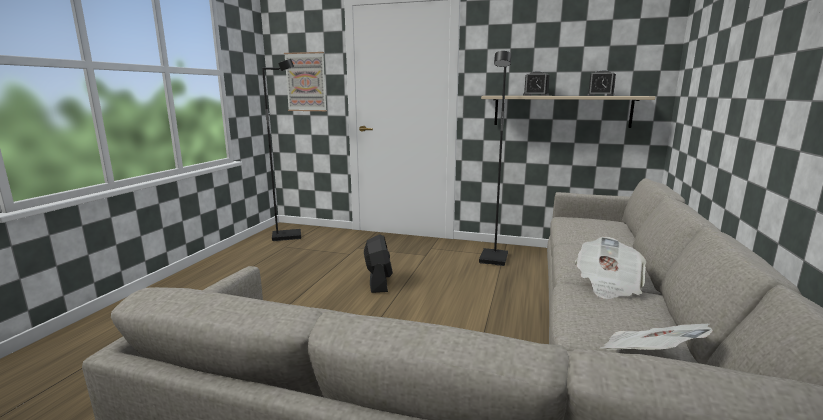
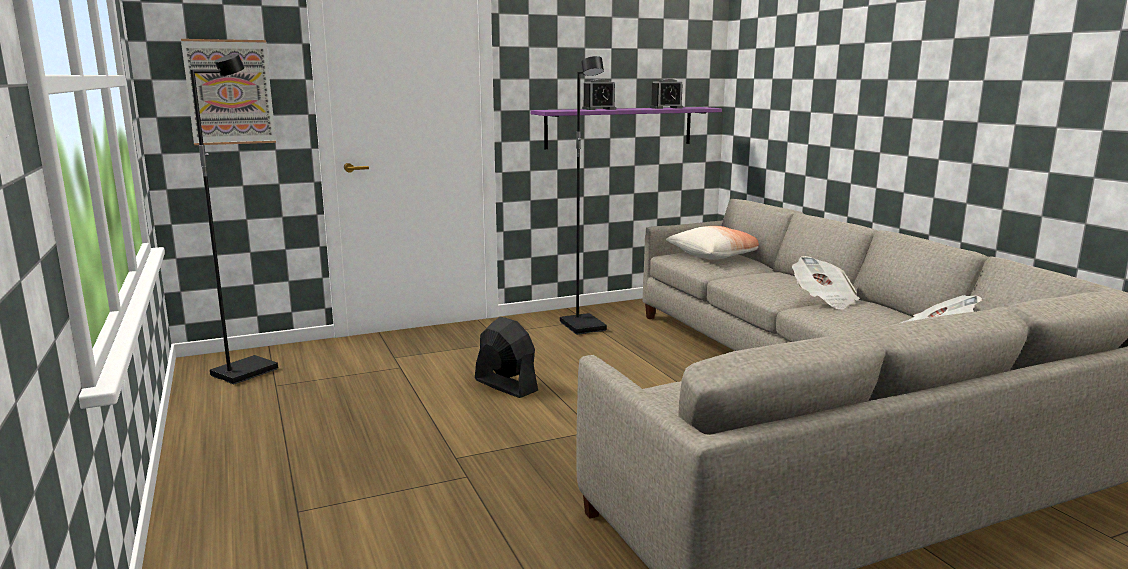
camera: 40 degrees left, 0 degrees up
beige shelf [481,96,655,128] -> purple shelf [531,107,722,149]
none -> pillow [666,226,759,260]

